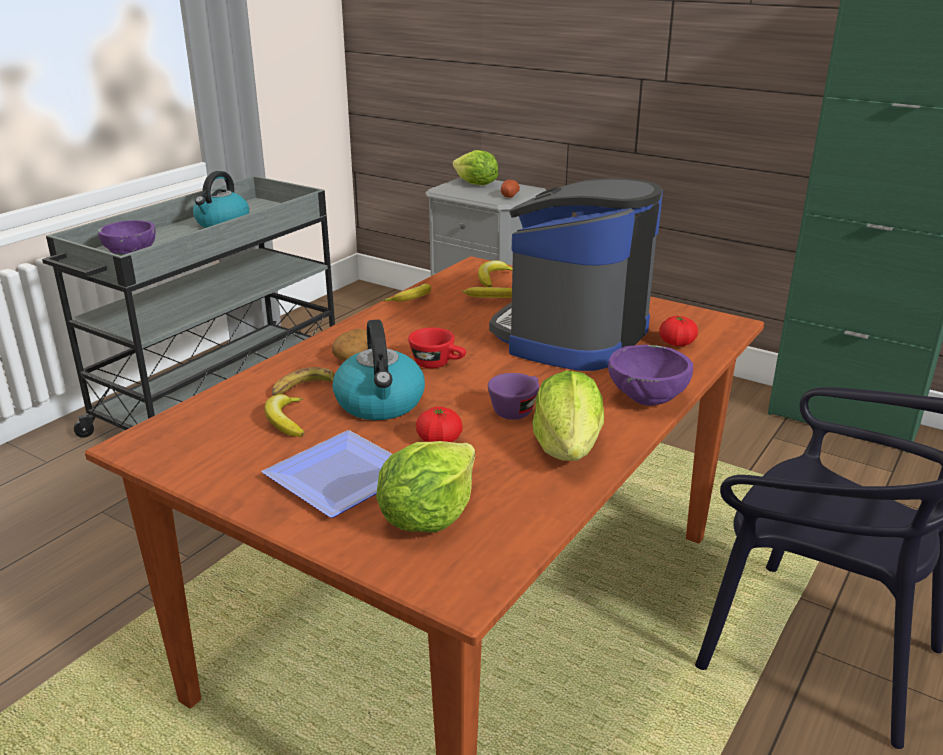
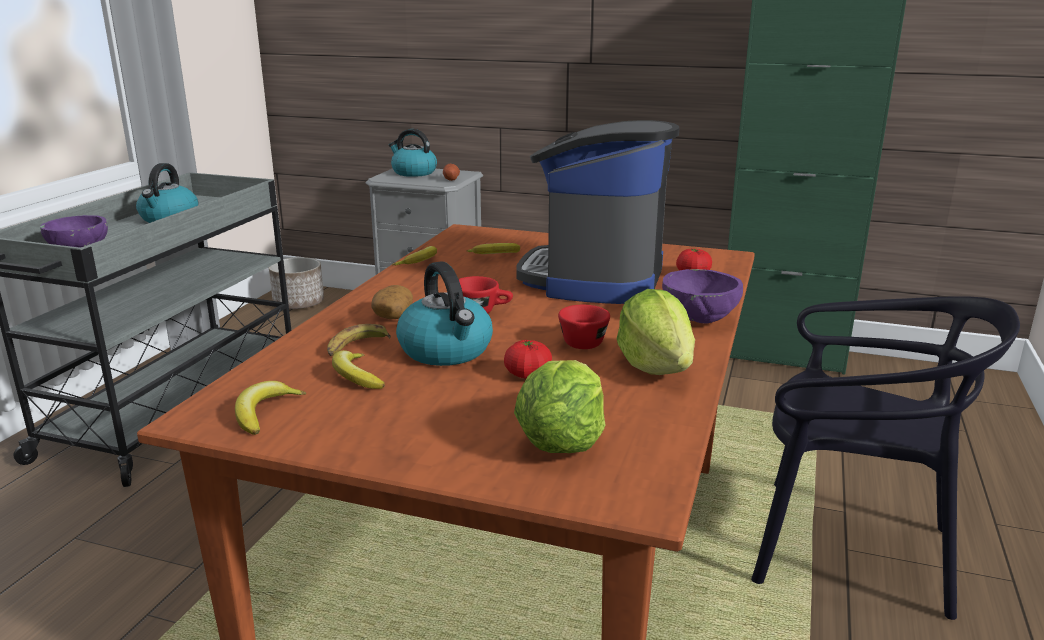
camera: 15 degrees left, 5 degrees down
plate [262,430,392,518] -> none
lettuce [452,150,498,185] -> kettle [389,129,437,177]
banana [478,260,512,287] -> banana moved to [235,381,306,435]
purple cup [488,373,539,420] -> red cup [558,305,610,349]
none -> planter [269,257,324,309]

